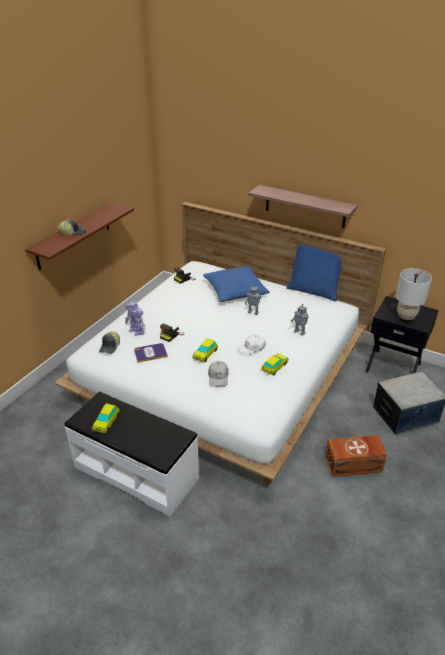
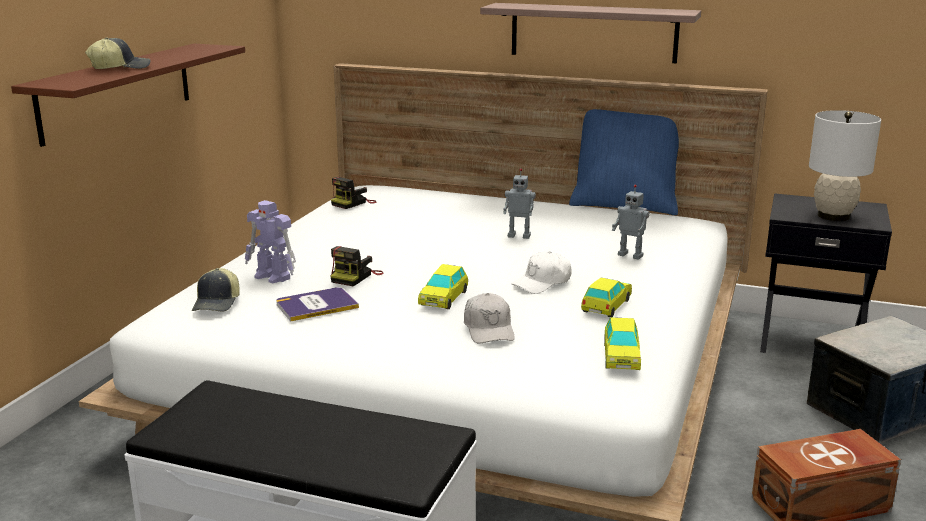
camera: 10 degrees left, 15 degrees down
toy car [92,403,120,433] -> toy car moved to [604,317,641,370]
blue pillow [203,266,270,302] -> none

